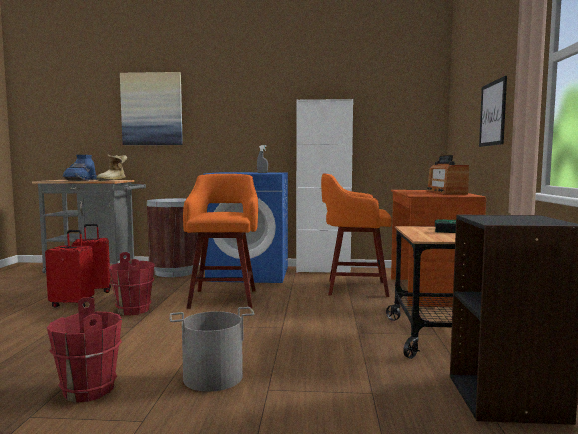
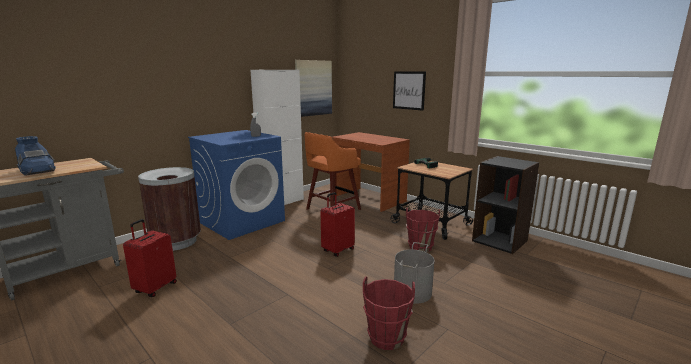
camera: 50 degrees left, 10 degrees up
red suitcase [45,230,95,307] -> red suitcase moved to [321,192,355,257]
boot [96,155,127,181] -> none
red bucket [108,252,155,315] -> red bucket moved to [406,207,440,252]
picture [120,72,183,145] -> picture moved to [295,60,332,117]
orange stool [183,174,258,309] -> none
radio [426,155,469,195] -> none

